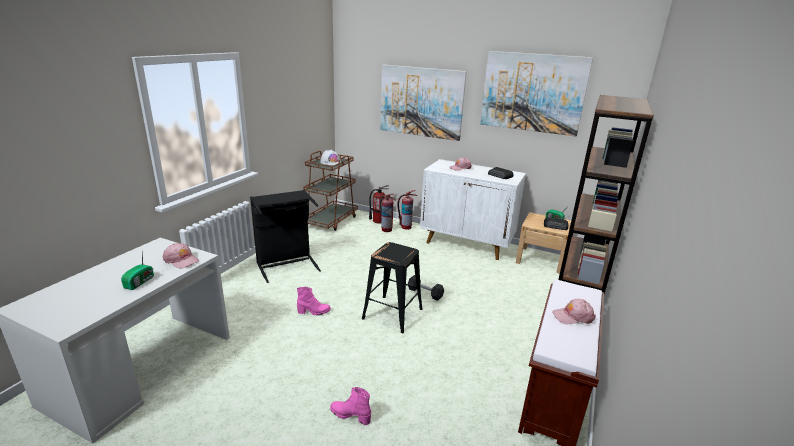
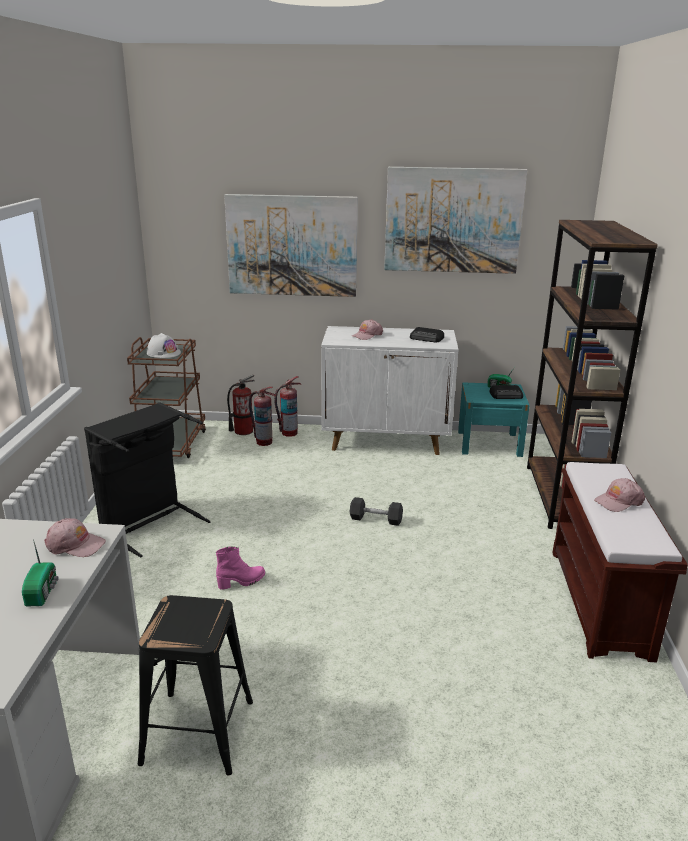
camera: 20 degrees left, 0 degrees up
pink boot [330,387,371,425] -> none
black stool [362,242,422,333] -> black stool moved to [138,595,253,775]
beige nightstand [516,212,571,274] -> turquoise nightstand [458,382,530,457]

